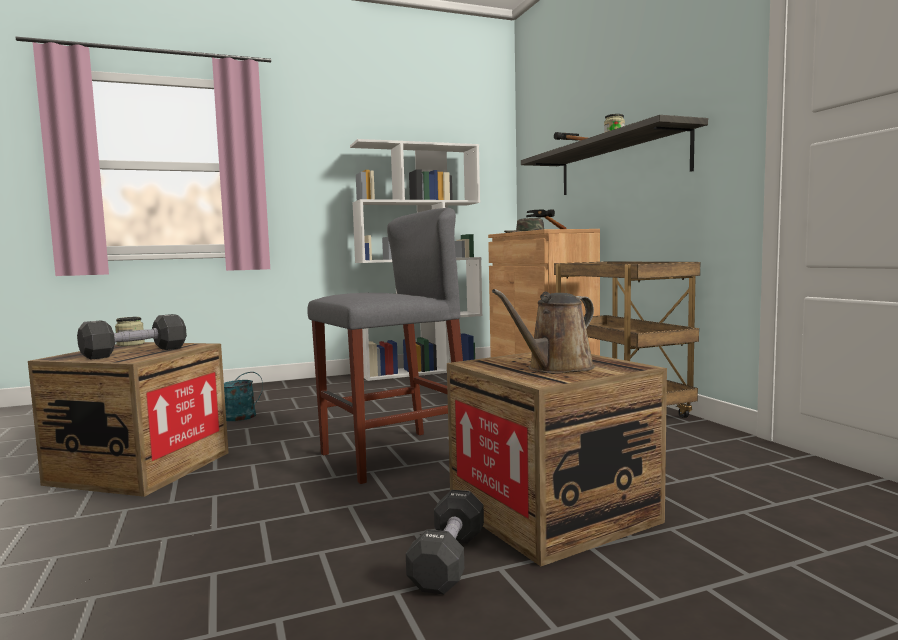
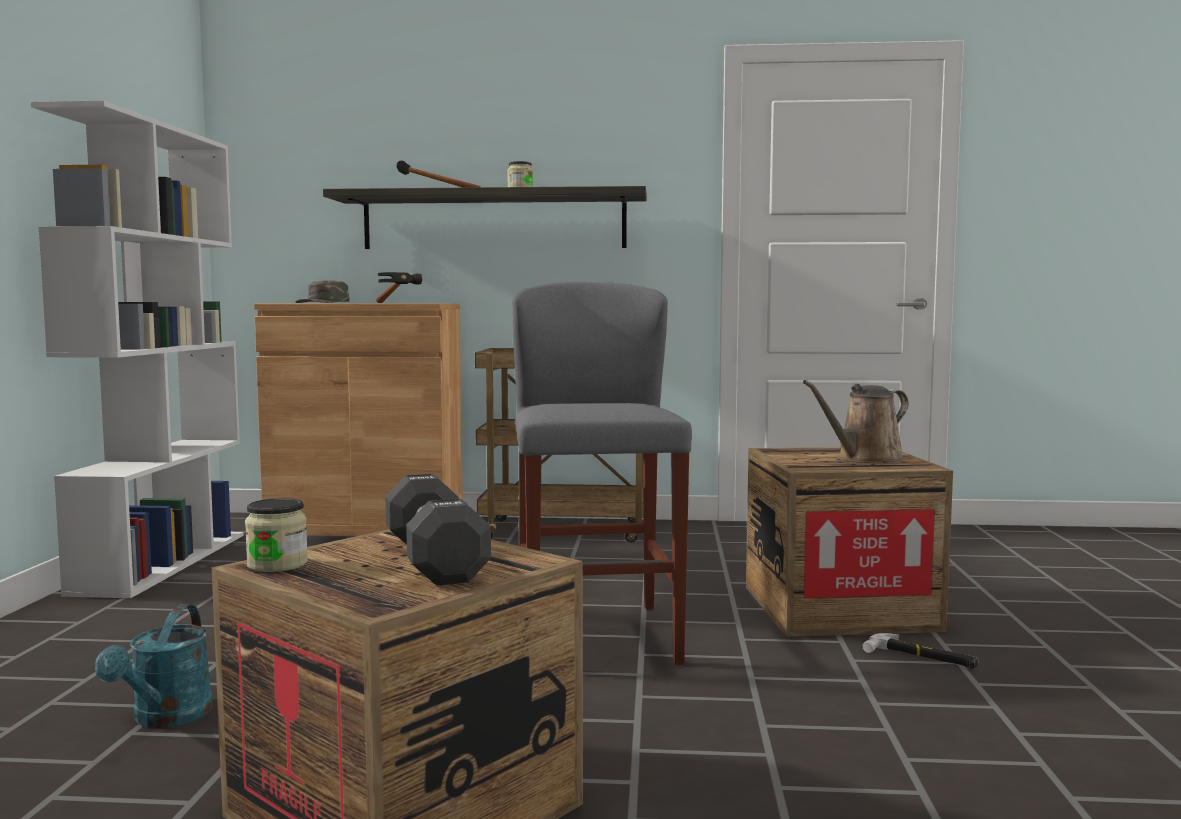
camera: 65 degrees left, 0 degrees up
black dumbbell [406,490,484,594] -> hammer [862,633,978,669]
brown watering can [492,289,595,374] -> brown watering can turned 75 degrees clockwise [803,380,909,463]

